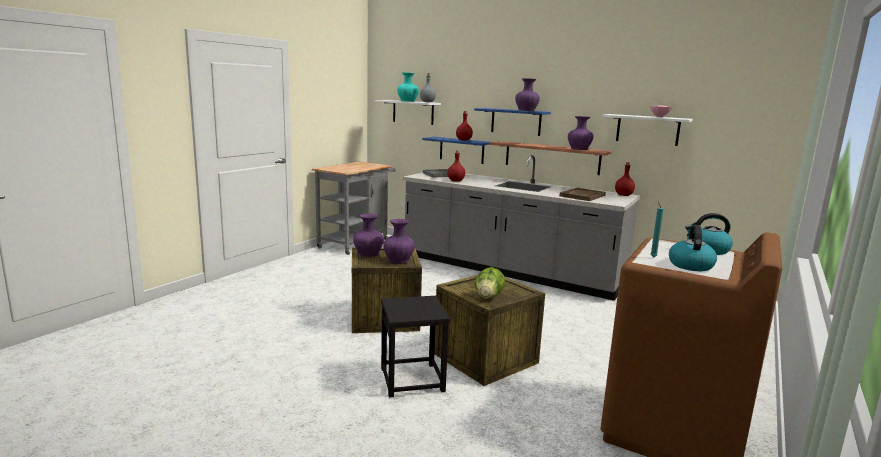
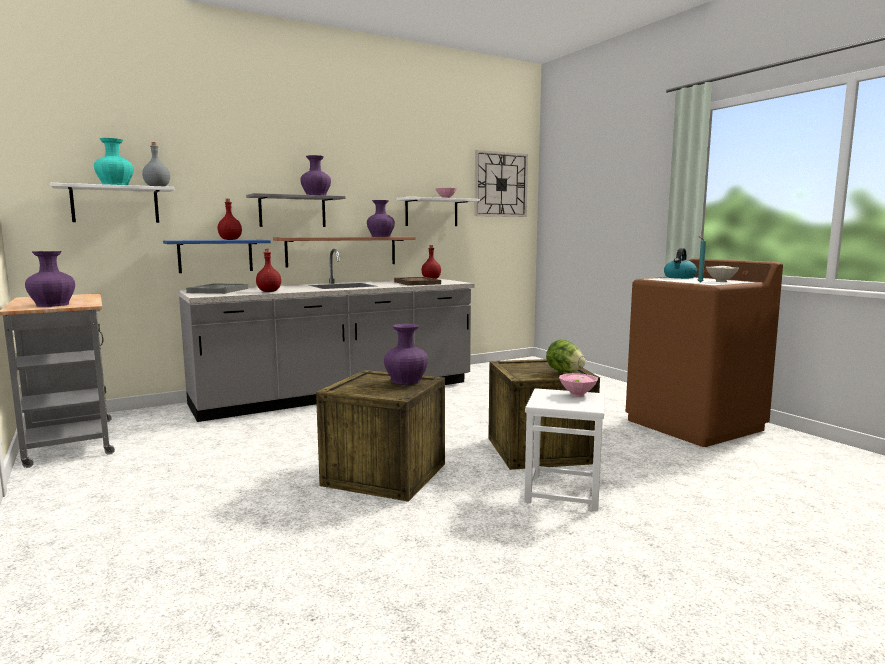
camera: 60 degrees left, 5 degrees down
purple vase [353,214,384,257] -> purple vase moved to [25,251,75,307]
black stool [381,296,450,398] -> white stool [524,388,605,511]
blue shelf [474,108,551,136] -> grey shelf [246,193,346,227]
kettle [669,225,717,271] -> white bowl [706,266,739,282]
none -> wall clock [474,150,528,217]
none -> pink bowl [559,373,598,397]

